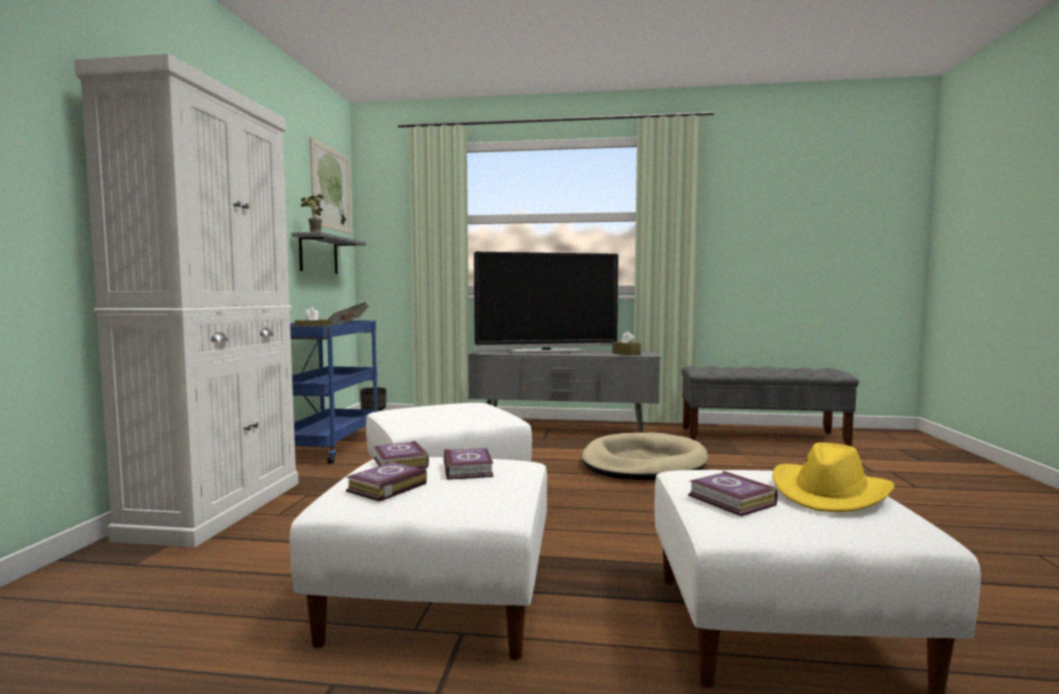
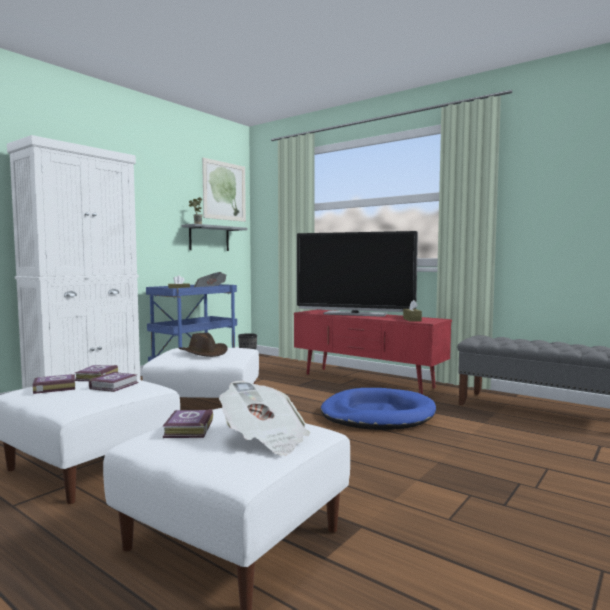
camera: 30 degrees right, 0 degrees up
grey tv stand [468,349,661,433] -> red tv stand [294,309,452,395]
beige dog bed [582,433,708,480] -> blue dog bed [321,388,436,430]
yellow hat [772,442,894,512] -> newspaper [219,381,310,456]
none -> brown hat [178,333,227,357]

